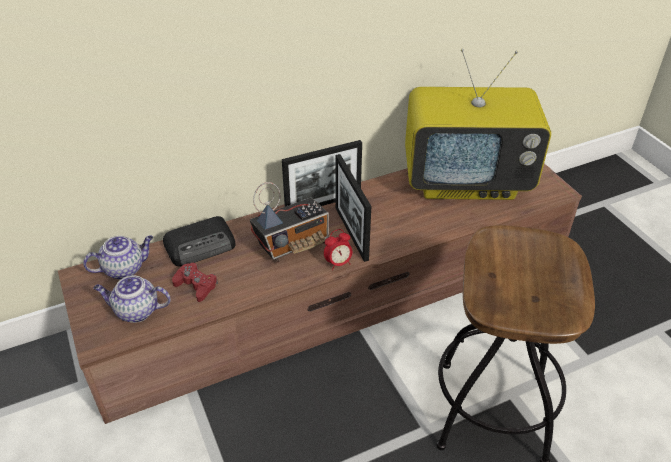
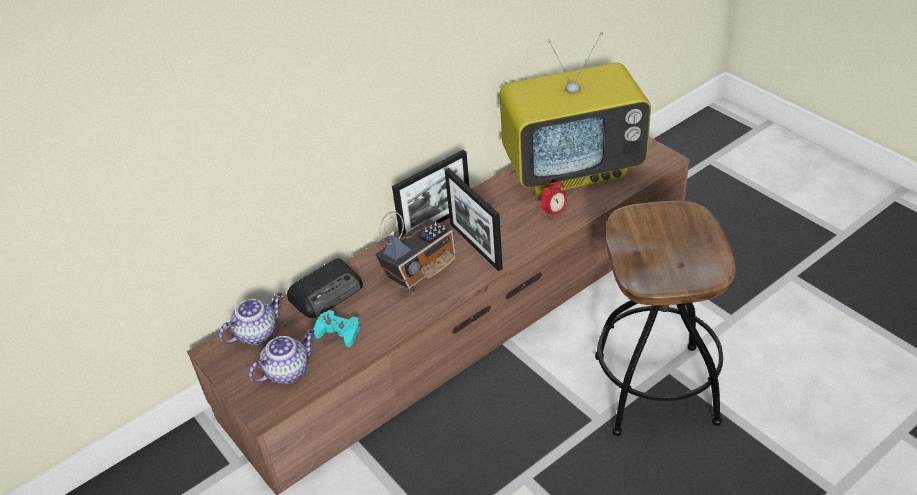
camera: 10 degrees left, 0 degrees up
teapot [94,275,171,323] -> teapot turned 150 degrees clockwise [249,329,315,384]
red game controller [172,262,218,302] -> turquoise game controller [313,310,361,347]
alarm clock [324,229,352,270] -> alarm clock moved to [541,178,567,220]

